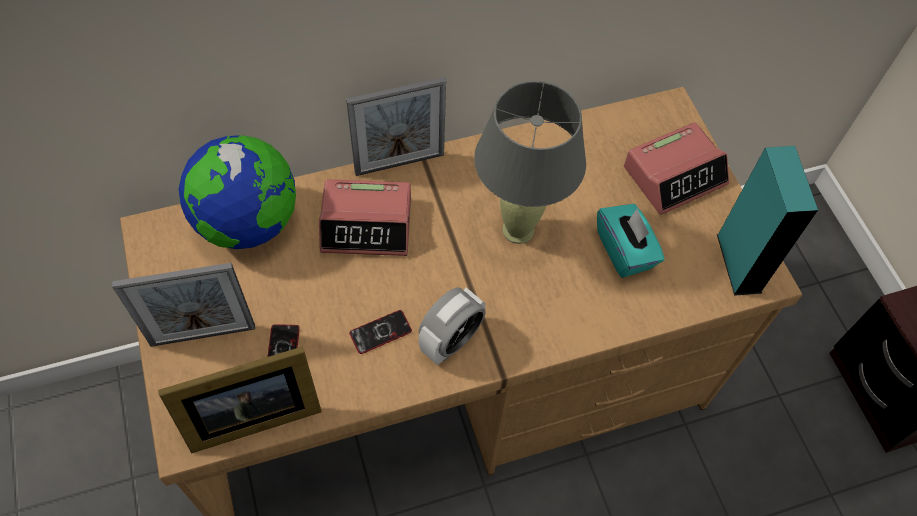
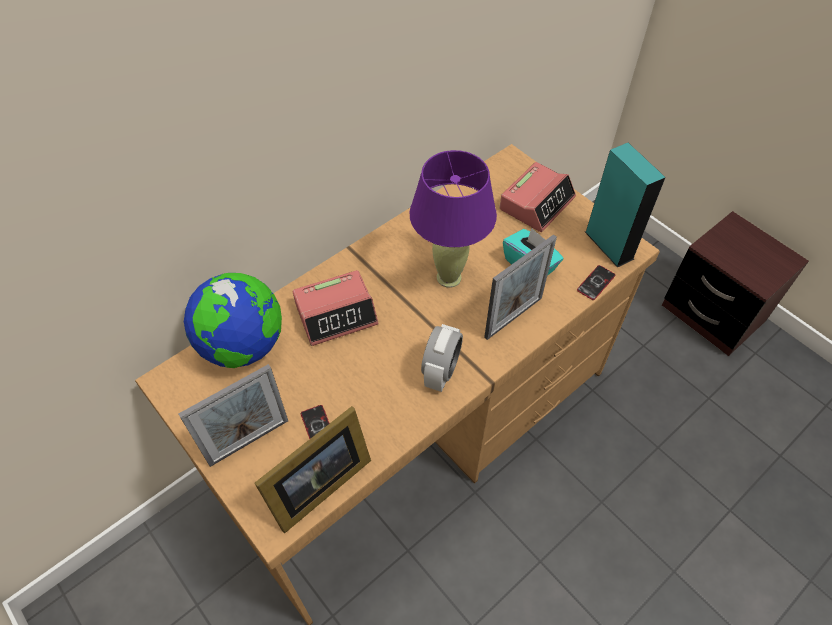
camera: 20 degrees left, 5 degrees down
picture frame [346,77,446,176] -> picture frame moved to [484,234,557,340]
phone [349,310,412,354] -> phone moved to [577,265,615,300]
grey table lamp [474,81,586,244] -> purple table lamp [410,150,497,288]

